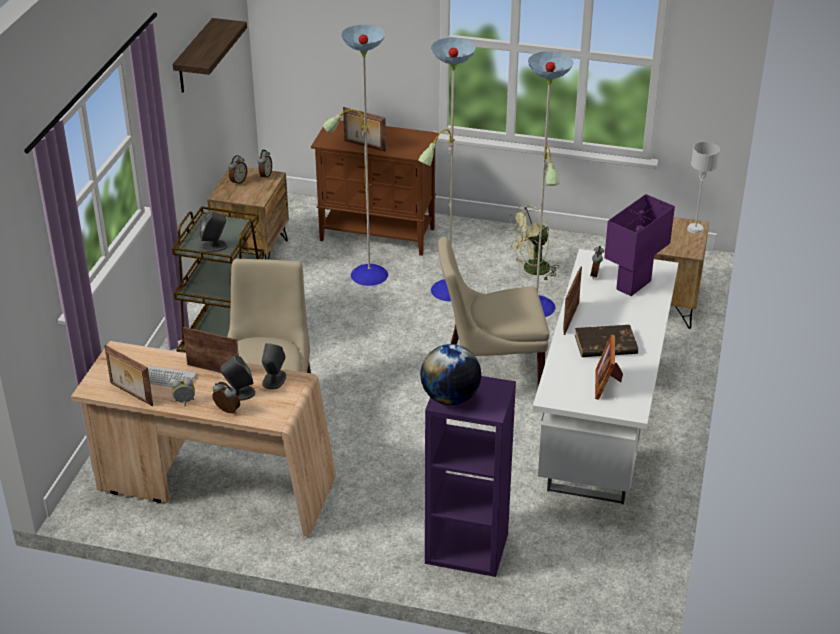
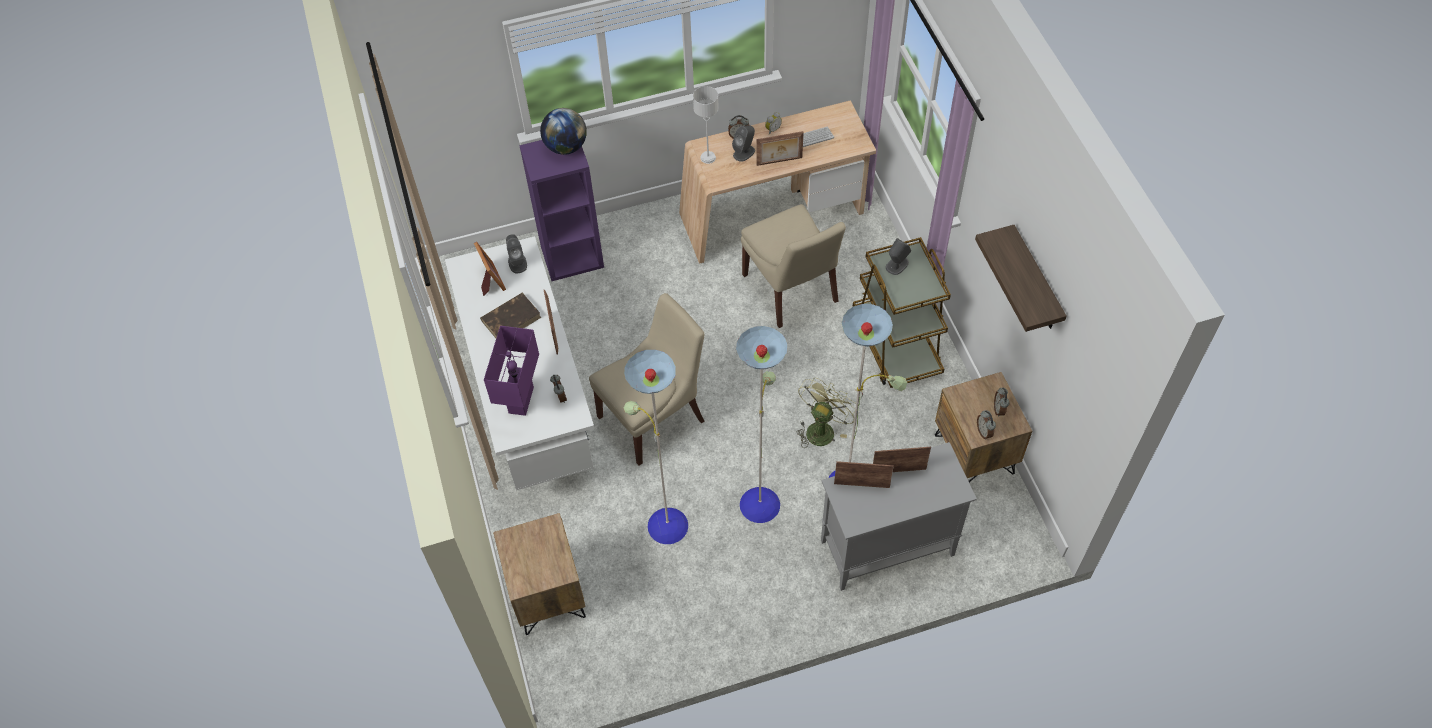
camera: 150 degrees right, 20 degrees up
picture frame [104,345,153,406] -> picture frame moved to [834,461,894,488]
grey speaker [262,343,286,389] -> grey speaker moved to [506,234,527,273]
brown cabinet [311,120,439,256] -> grey cabinet [821,442,977,591]
green fan [507,205,559,281] -> green fan moved to [796,378,855,448]
grey table lamp [687,142,720,234] -> grey table lamp moved to [693,86,719,164]

